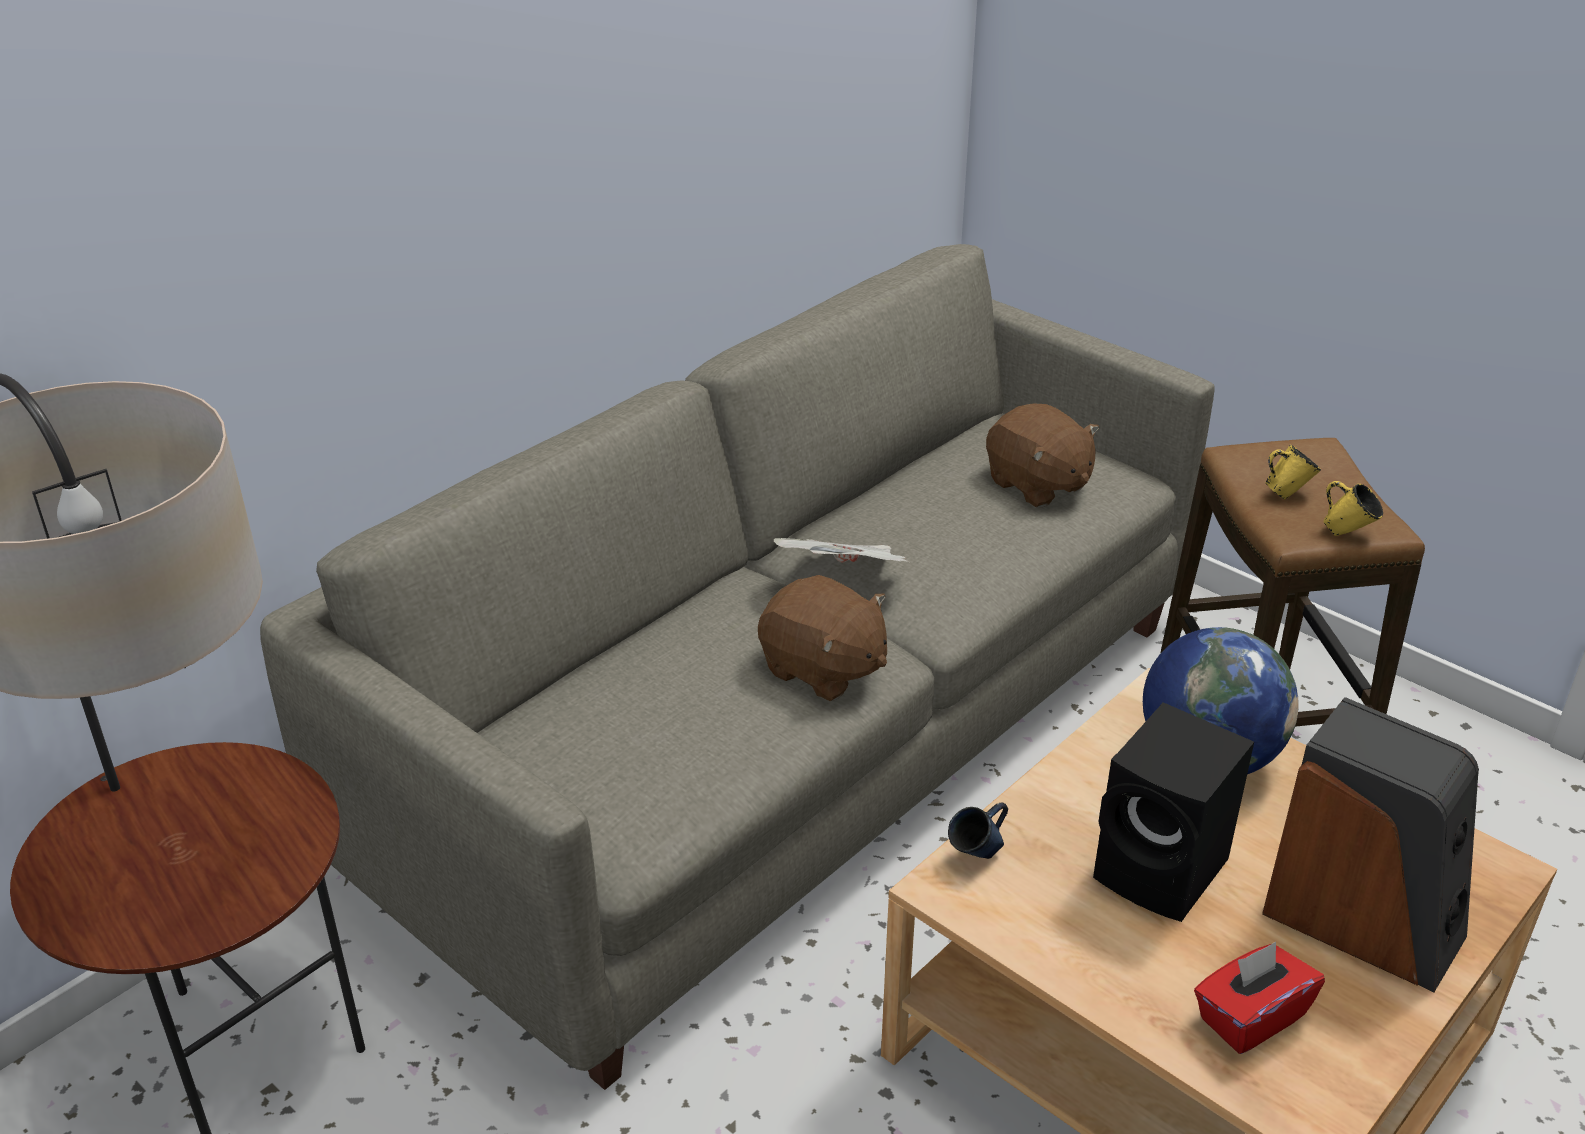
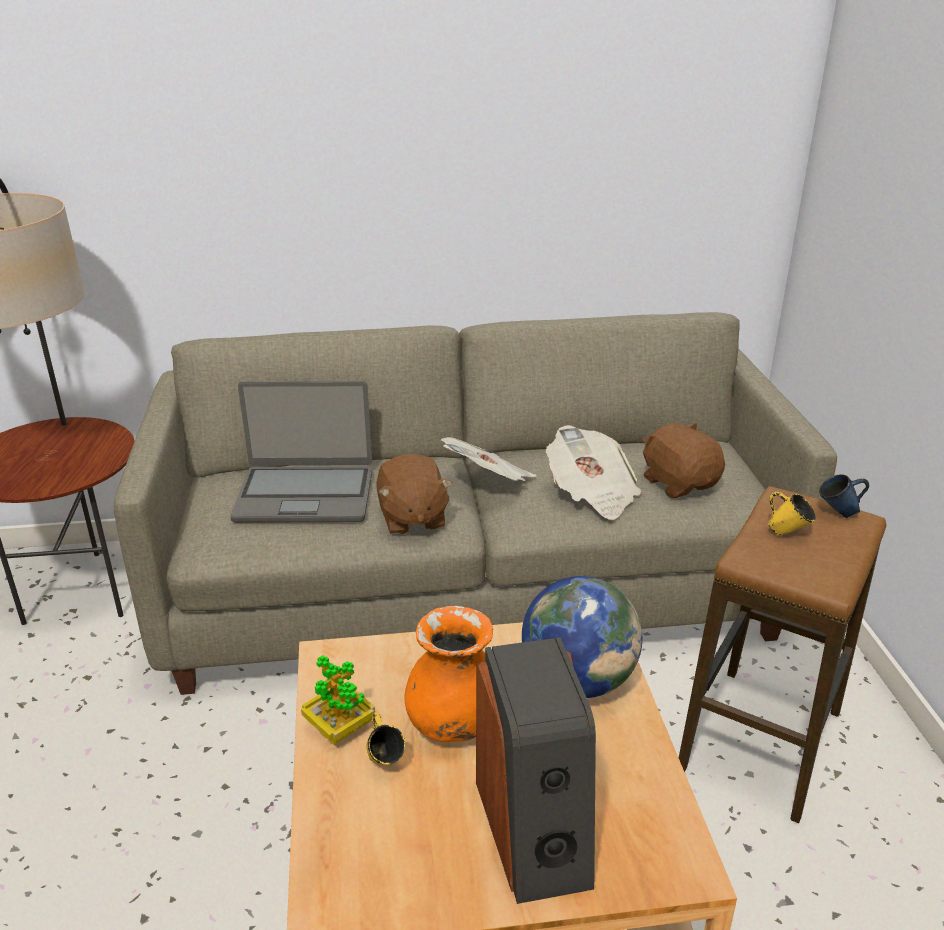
camera: 40 degrees right, 5 degrees down
blue mug [948,802,1008,859] -> blue mug moved to [819,474,869,518]
brown plush toy [986,403,1099,507] -> brown plush toy turned 150 degrees clockwise [642,423,725,498]
black speaker [1093,702,1254,922] -> orange vase [404,606,493,742]
red tissue box [1194,942,1325,1054] -> none
yellow mug [1323,481,1383,536] -> yellow mug moved to [366,712,405,765]
none -> laptop [230,381,372,523]
none -> potted plant [301,655,375,745]
none -> newspaper [546,425,641,520]

